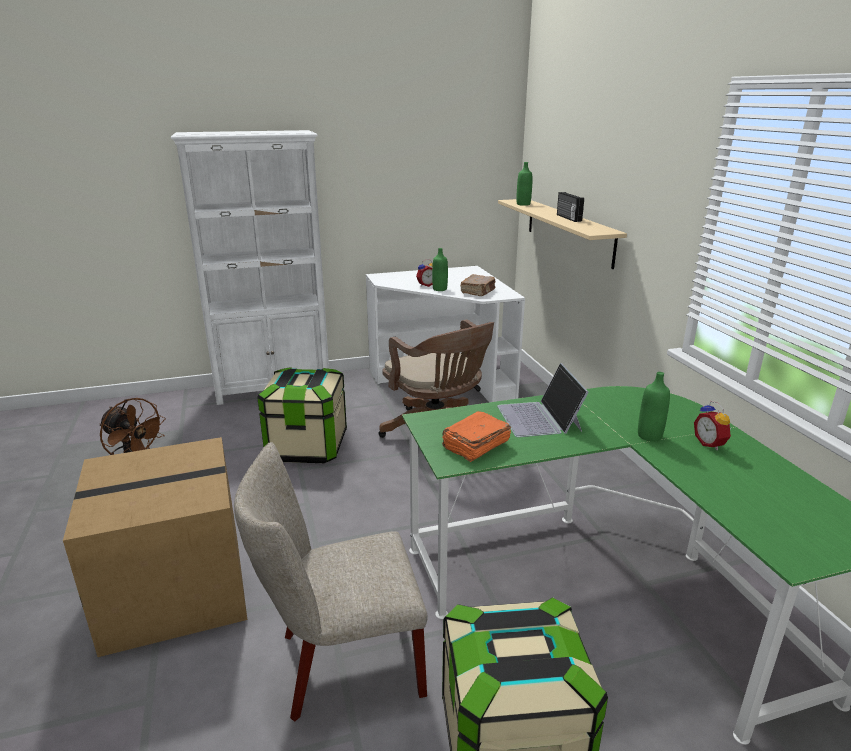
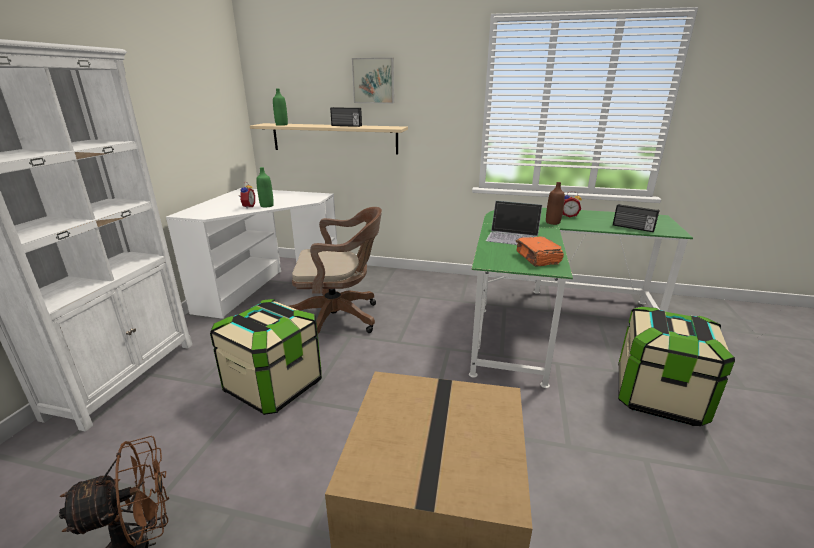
camera: 60 degrees left, 0 degrees up
beige chair [234,442,428,722] -> none
brown book [460,274,496,296] -> none
green bottle [638,372,670,442] -> brown bottle [546,182,565,225]
none -> picture [352,58,394,104]
none -> radio [613,204,660,232]

